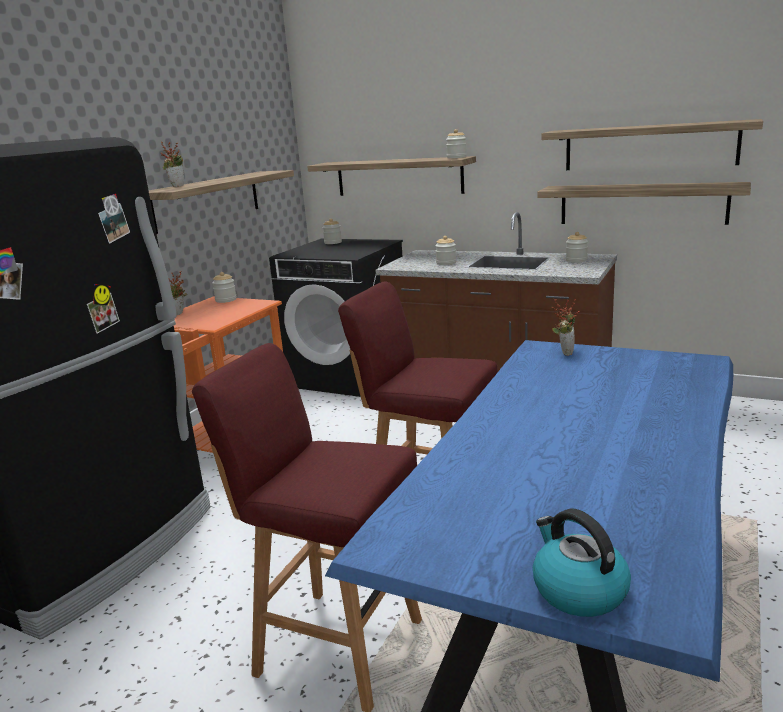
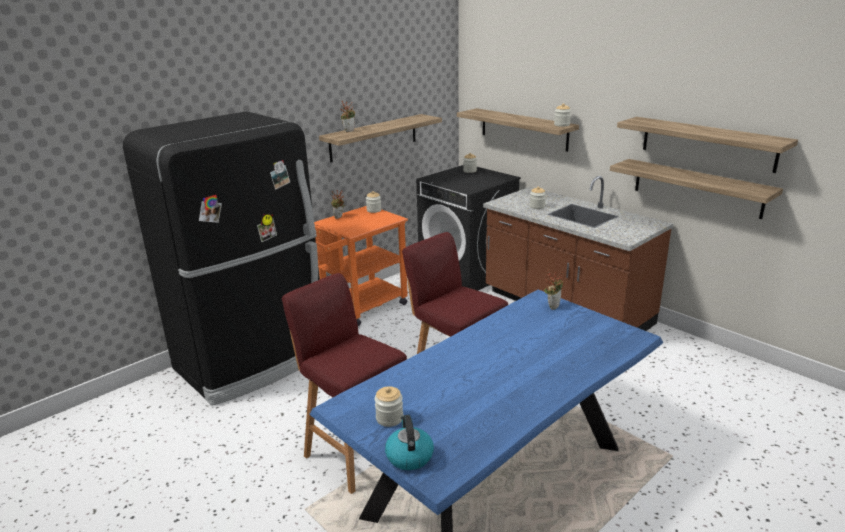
camera: 20 degrees right, 5 degrees up
jar [566,232,588,262] -> jar moved to [375,386,403,427]

